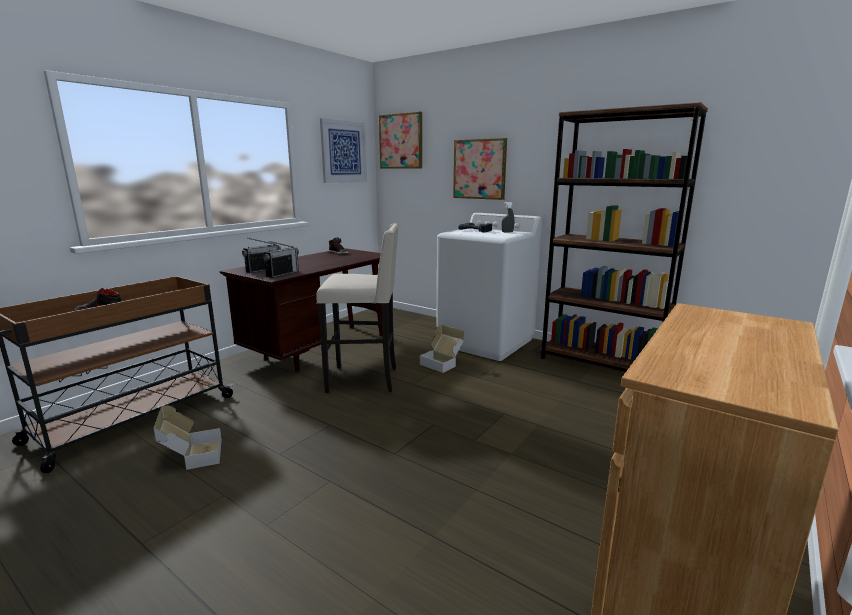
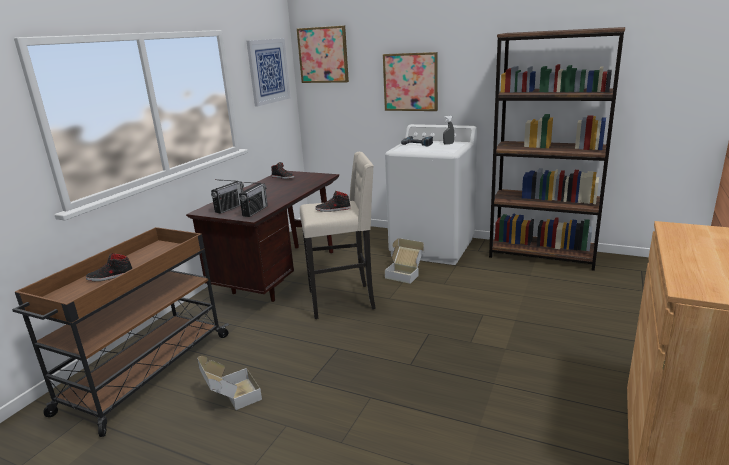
camera: 10 degrees left, 5 degrees up
none -> black shoe [315,191,351,212]

